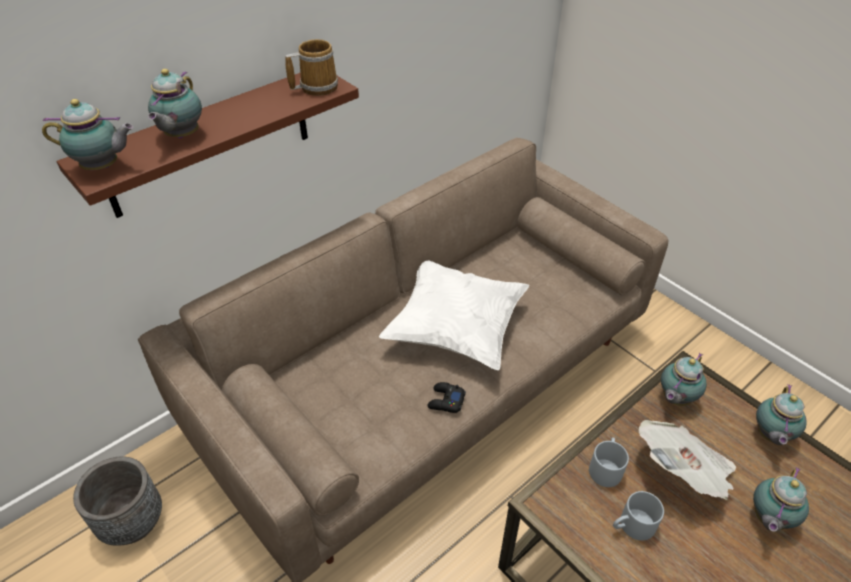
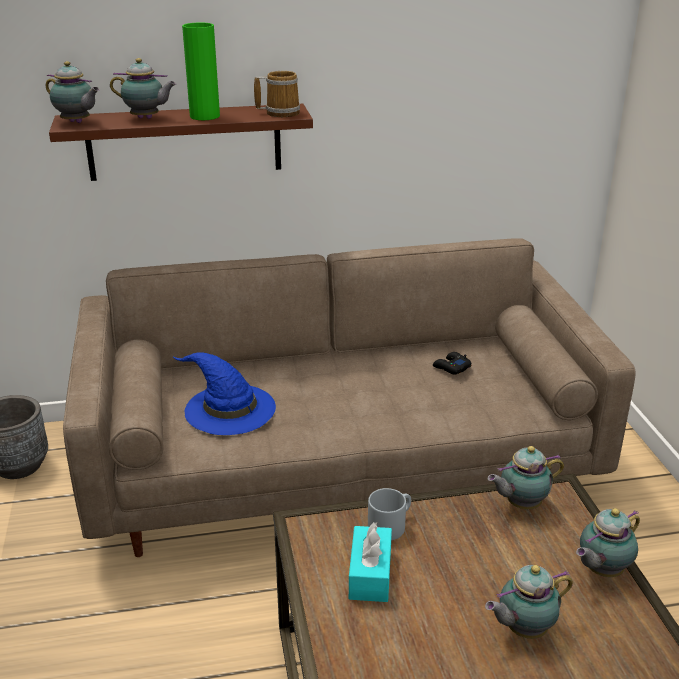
camera: 30 degrees right, 15 degrees down
teapot [148,69,202,139] -> teapot turned 120 degrees counterclockwise [110,58,176,119]
white pillow [379,261,529,370] -> none
black game controller [427,382,466,413] -> black game controller moved to [433,352,471,375]
grey mug [613,491,664,541] -> turquoise tissue box [349,522,392,602]
newspaper [639,420,736,500] -> none
none -> blue hat [172,352,276,435]
none -> green vase [182,22,220,120]

